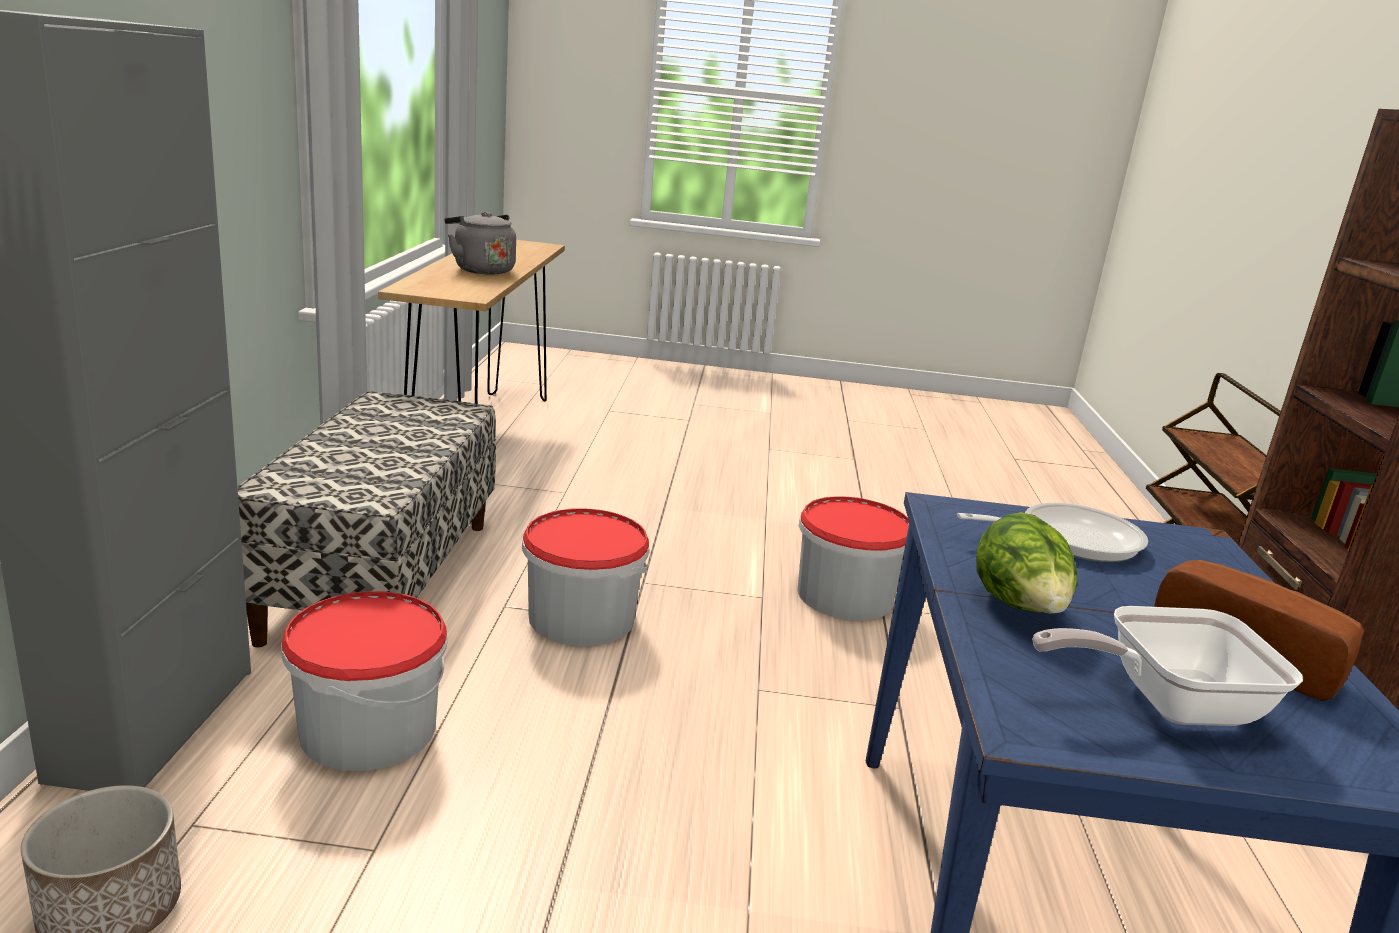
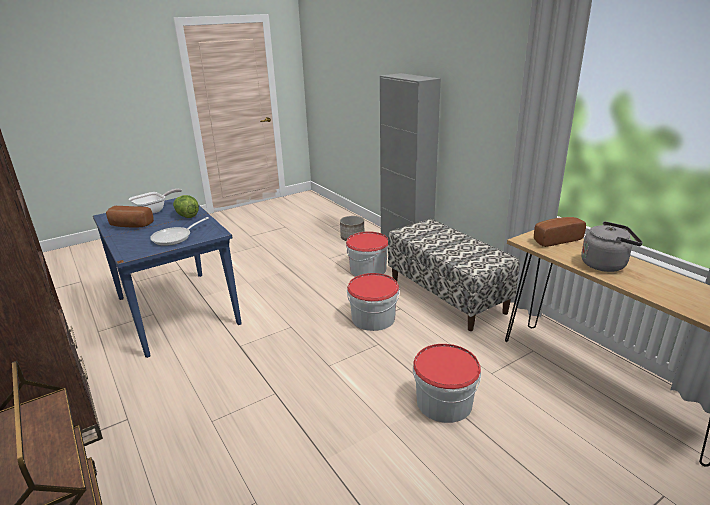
camera: 145 degrees right, 5 degrees up
bucket [797,496,909,621] -> bucket moved to [413,344,481,423]
none -> bread [534,217,586,247]

